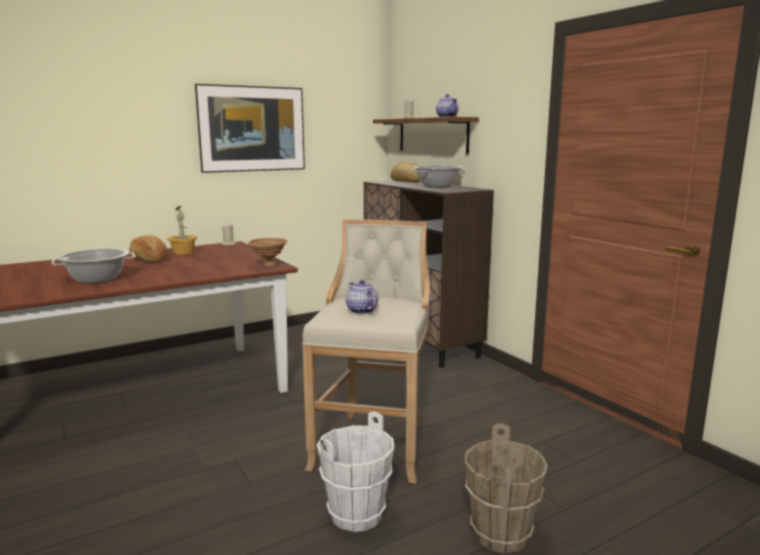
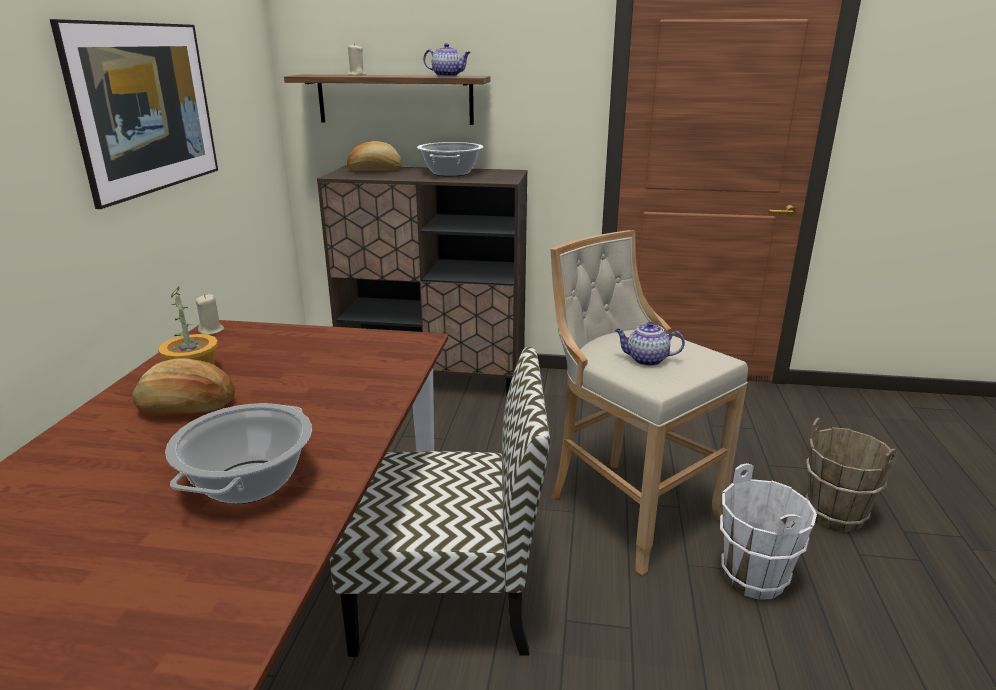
camera: 50 degrees left, 10 degrees up
brown bowl [248,238,288,267] -> none
none -> chair [330,347,550,657]

